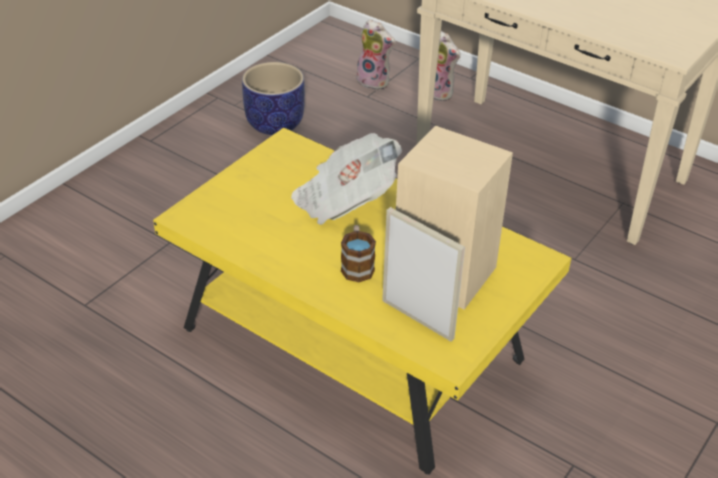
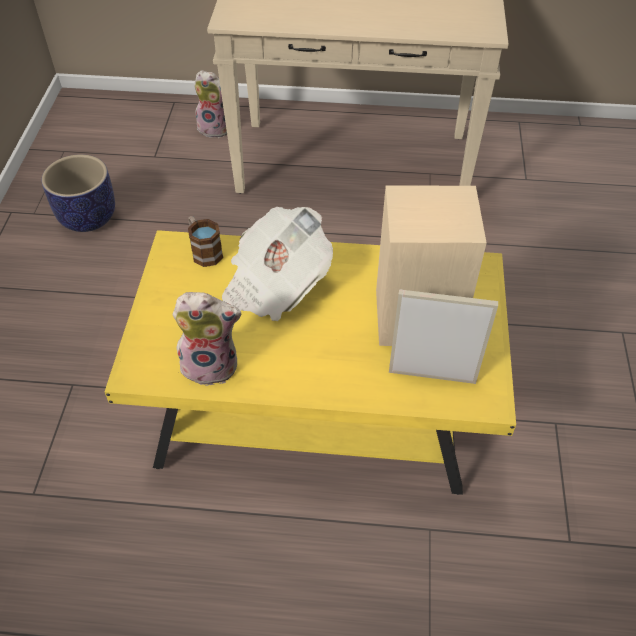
camera: 30 degrees left, 10 degrees up
mug [341,225,376,282] -> mug moved to [188,216,223,267]
plush toy [356,19,396,90] -> plush toy moved to [172,292,242,386]

